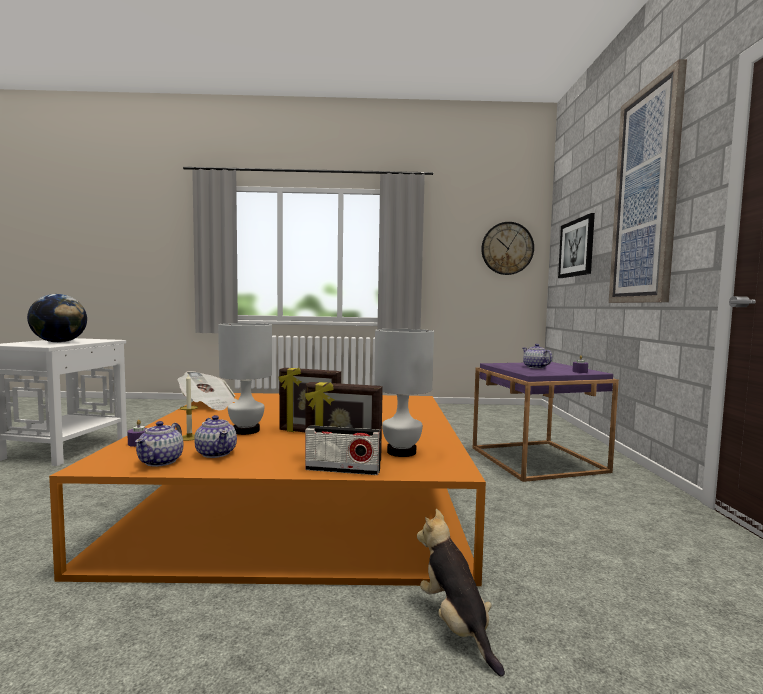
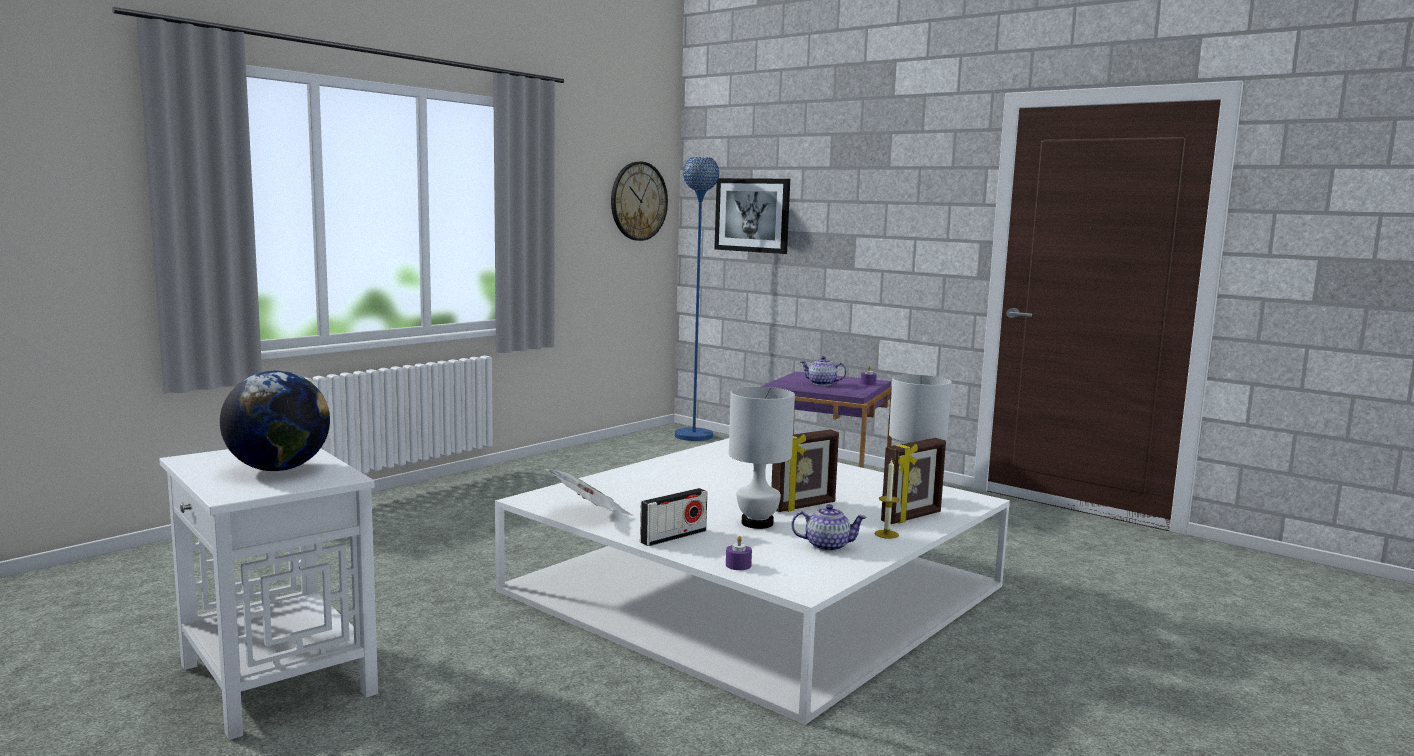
camera: 50 degrees left, 5 degrees up
orange coffee table [49,393,486,586] -> white coffee table [495,438,1010,725]
teapot [135,421,183,467] -> none
candle [180,374,198,441] -> candle moved to [875,460,900,539]
radio [305,425,381,475] -> radio moved to [640,488,707,546]
plush toy [417,509,505,677] -> none
picture [609,59,687,303] -> none
none -> blue floor lamp [675,157,719,441]

